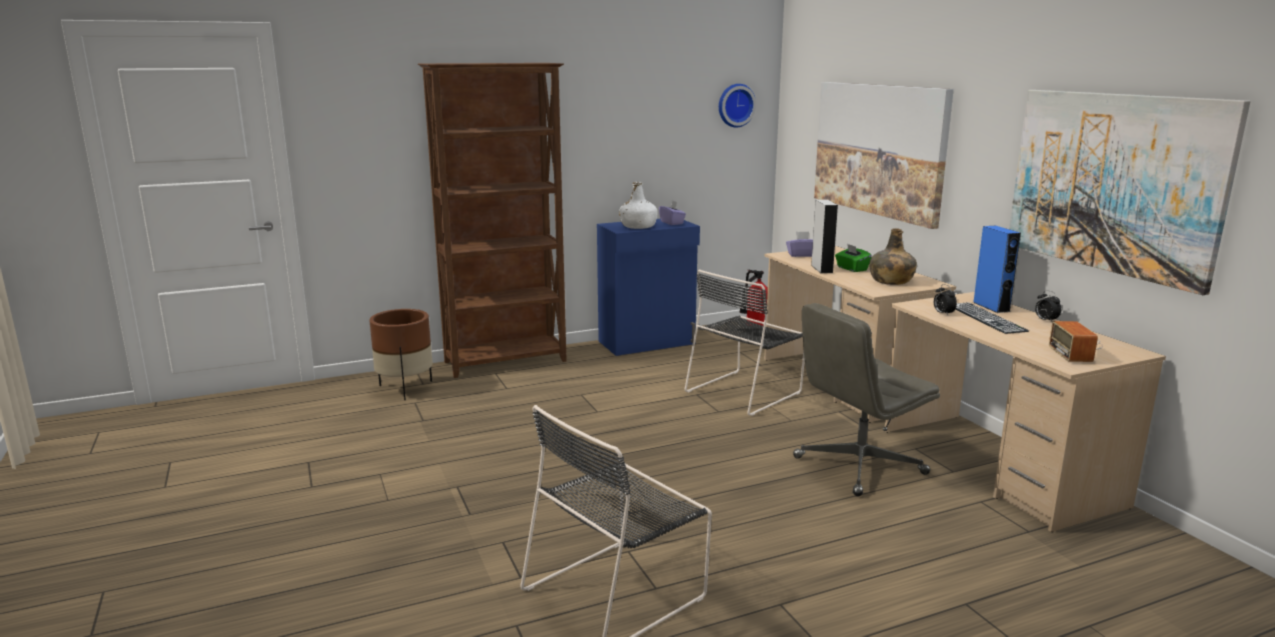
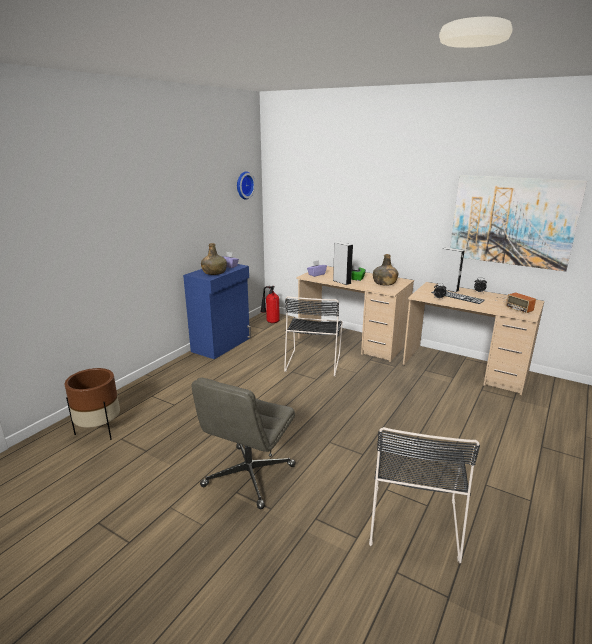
camera: 35 degrees left, 5 degrees up
brown bookcase [418,63,567,378] -> none
white bottle [619,182,657,229] -> green bottle [201,243,227,275]
grey office chair [793,303,940,496] -> grey office chair moved to [192,378,296,509]
picture [814,82,954,229] -> none
blue speaker [973,226,1021,313] -> grey speaker [438,247,464,292]

